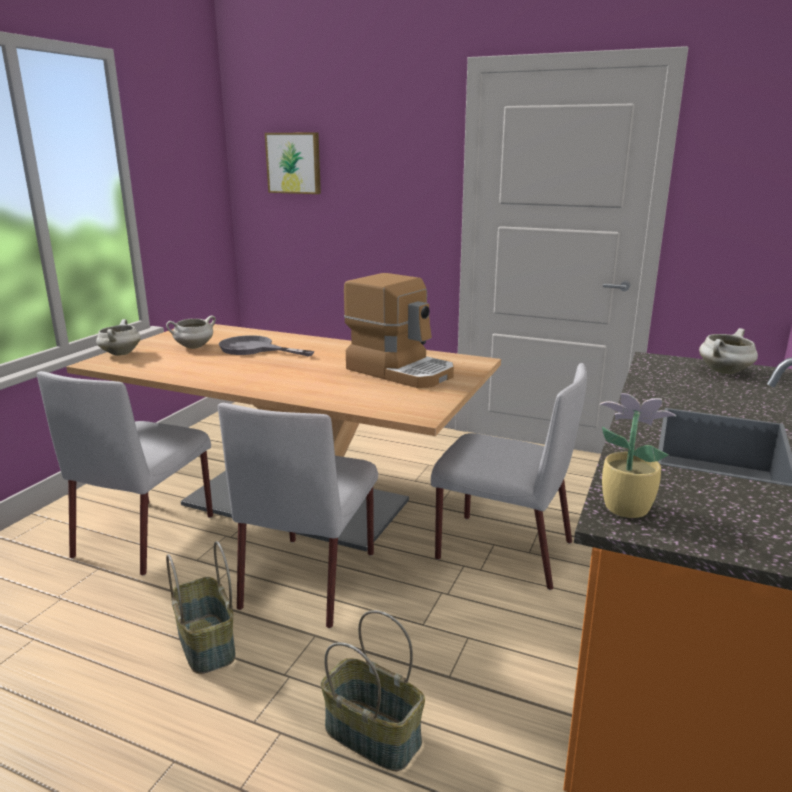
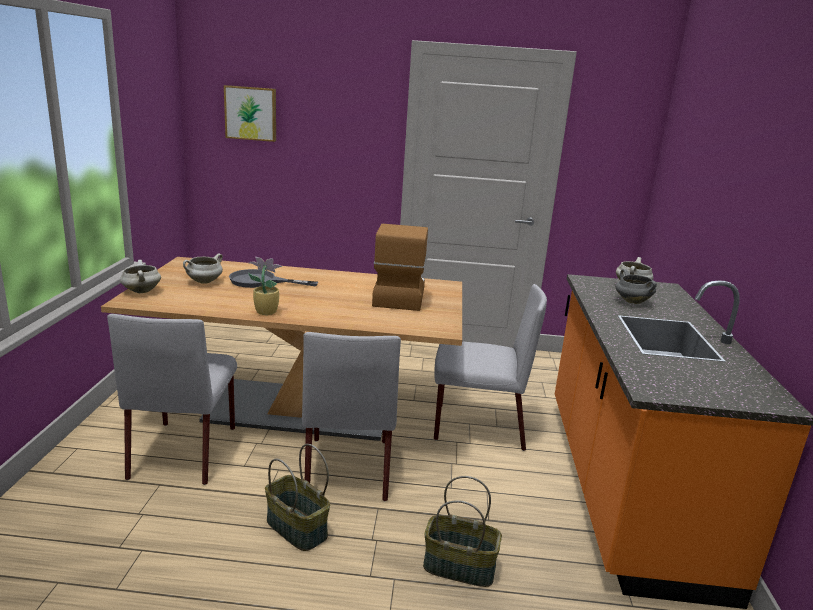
camera: 20 degrees left, 0 degrees up
coffee machine [344,273,454,388] -> coffee machine turned 105 degrees counterclockwise [372,224,428,311]
potted plant [600,393,676,518] -> potted plant moved to [248,257,282,315]
none -> grey cooking pot [616,269,657,304]

